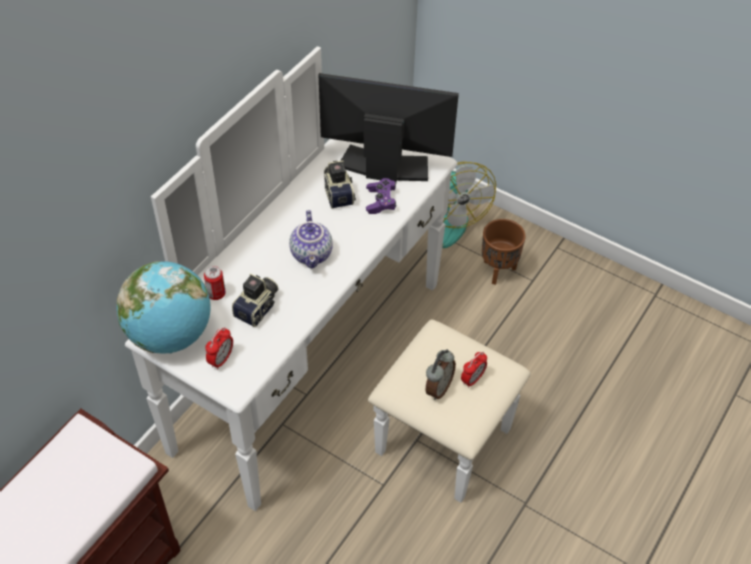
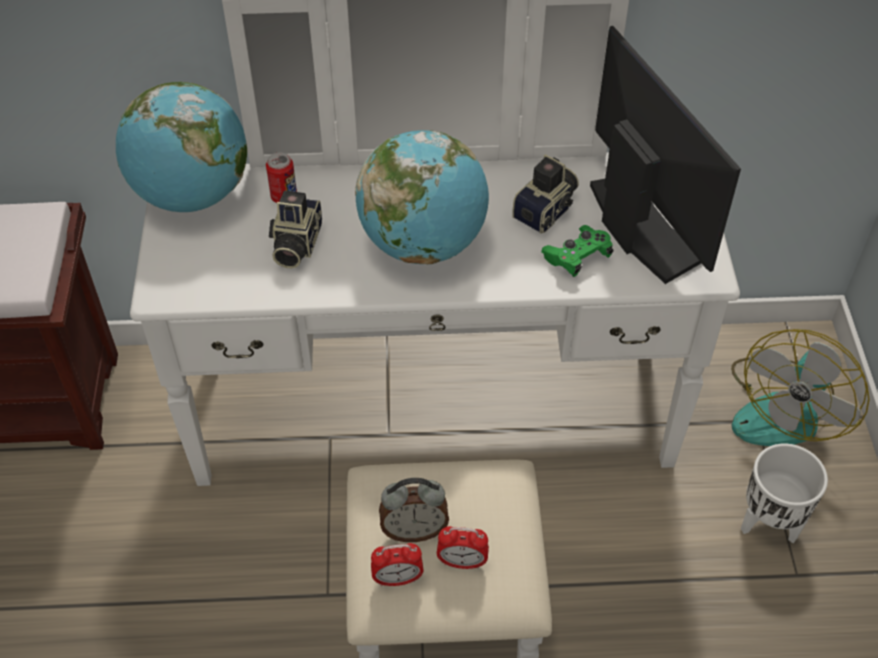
camera: 55 degrees right, 0 degrees up
alarm clock [205,327,233,370] -> alarm clock moved to [371,543,424,586]
camera [232,273,278,327] -> camera turned 105 degrees clockwise [269,190,322,268]
teapot [289,210,333,268] -> globe [355,130,489,264]
purple game controller [366,178,396,214] -> green game controller [541,225,614,277]
brown planter [482,219,526,285] -> white planter [741,444,828,543]

